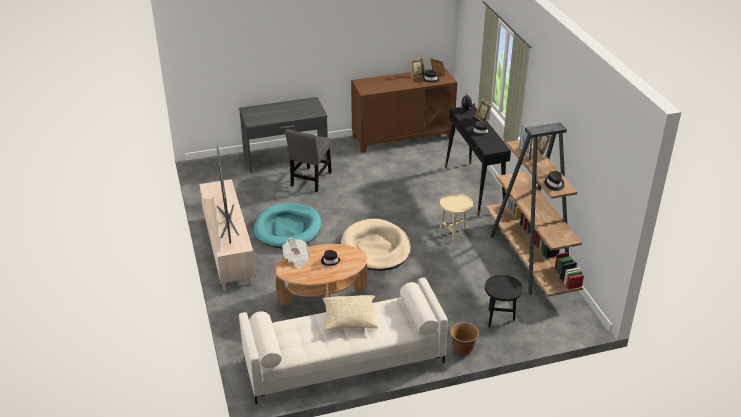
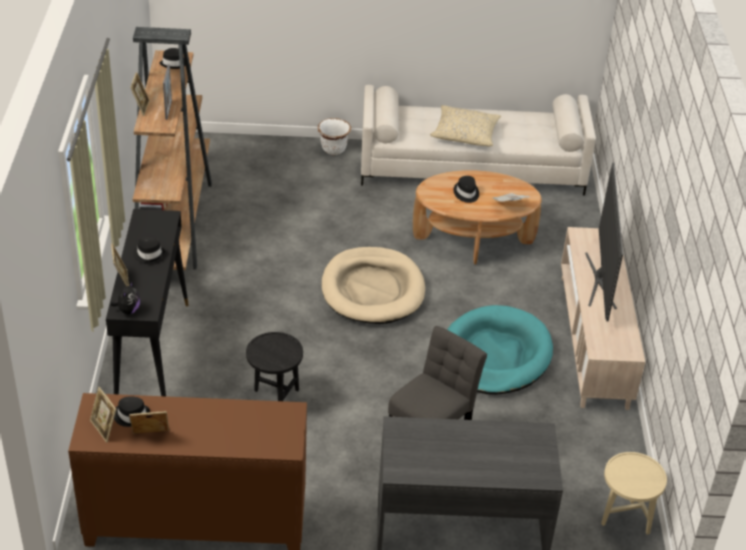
camera: 165 degrees left, 5 degrees up
beige side table [439,193,473,242] -> beige side table moved to [601,452,667,535]
brown planter [450,322,479,355] -> white planter [318,118,351,155]
black side table [485,275,523,327] -> black side table moved to [246,332,303,401]

